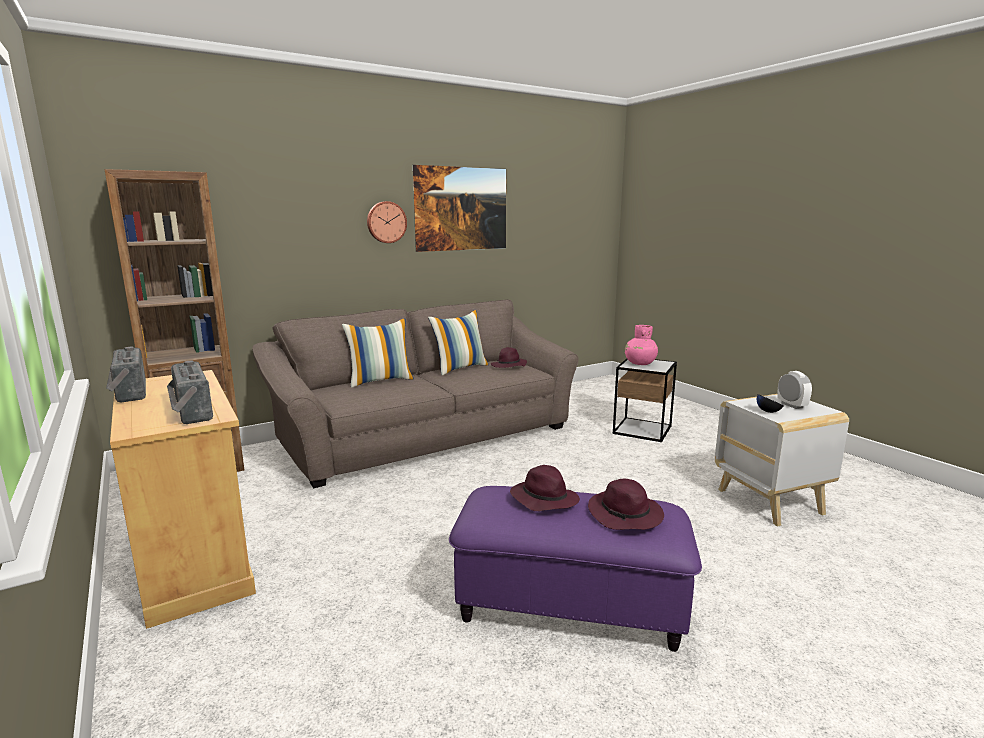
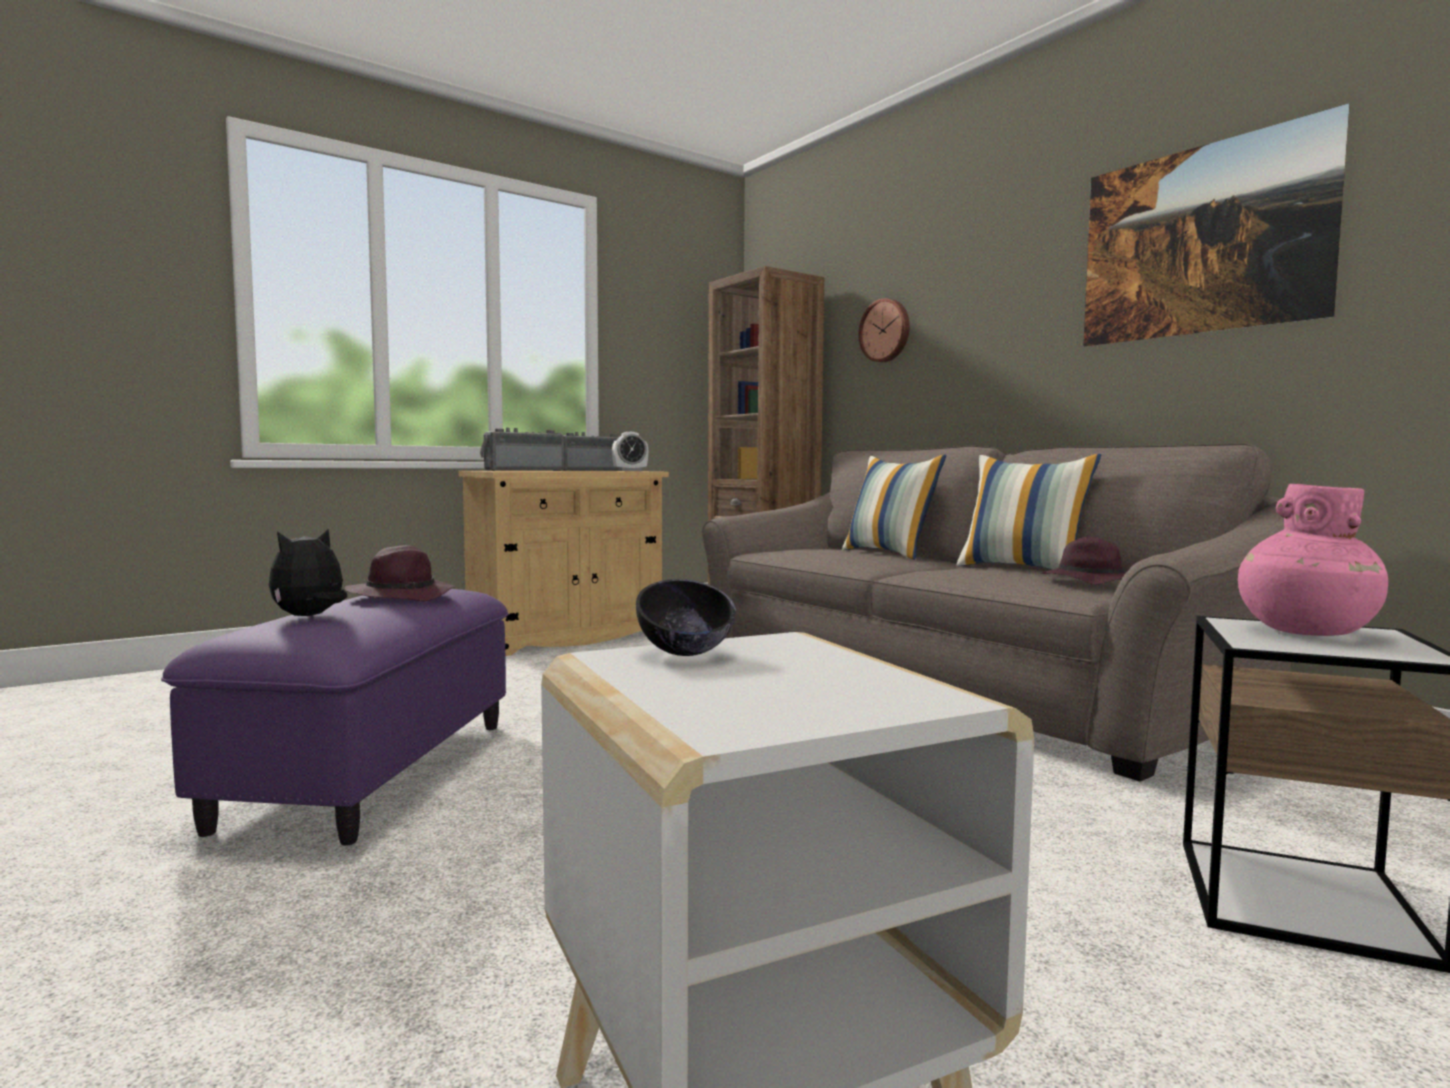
camera: 85 degrees right, 10 degrees down
wall clock [367,201,407,243] -> wall clock moved to [858,298,910,362]
purple hat [588,478,664,530] -> plush toy [269,528,348,616]
alarm clock [778,371,812,409] -> alarm clock moved to [612,432,648,471]

